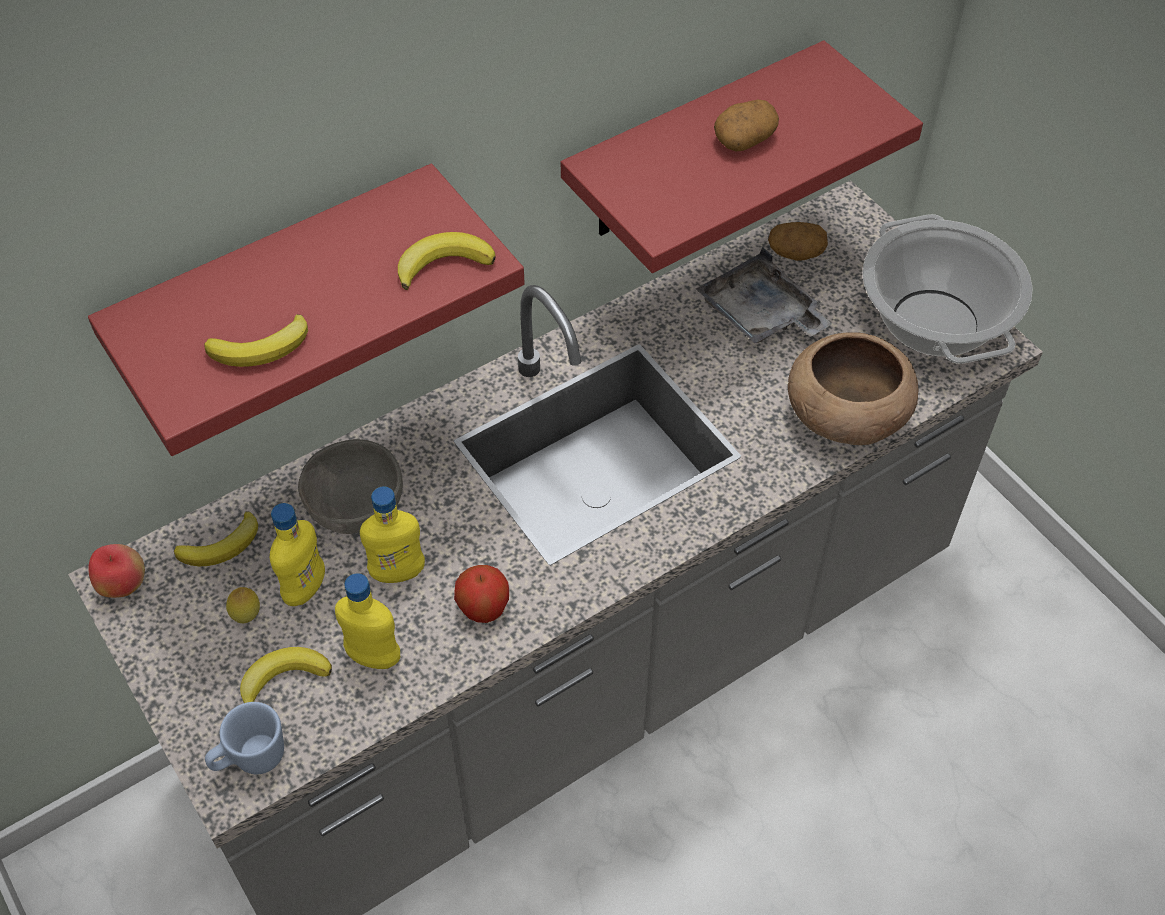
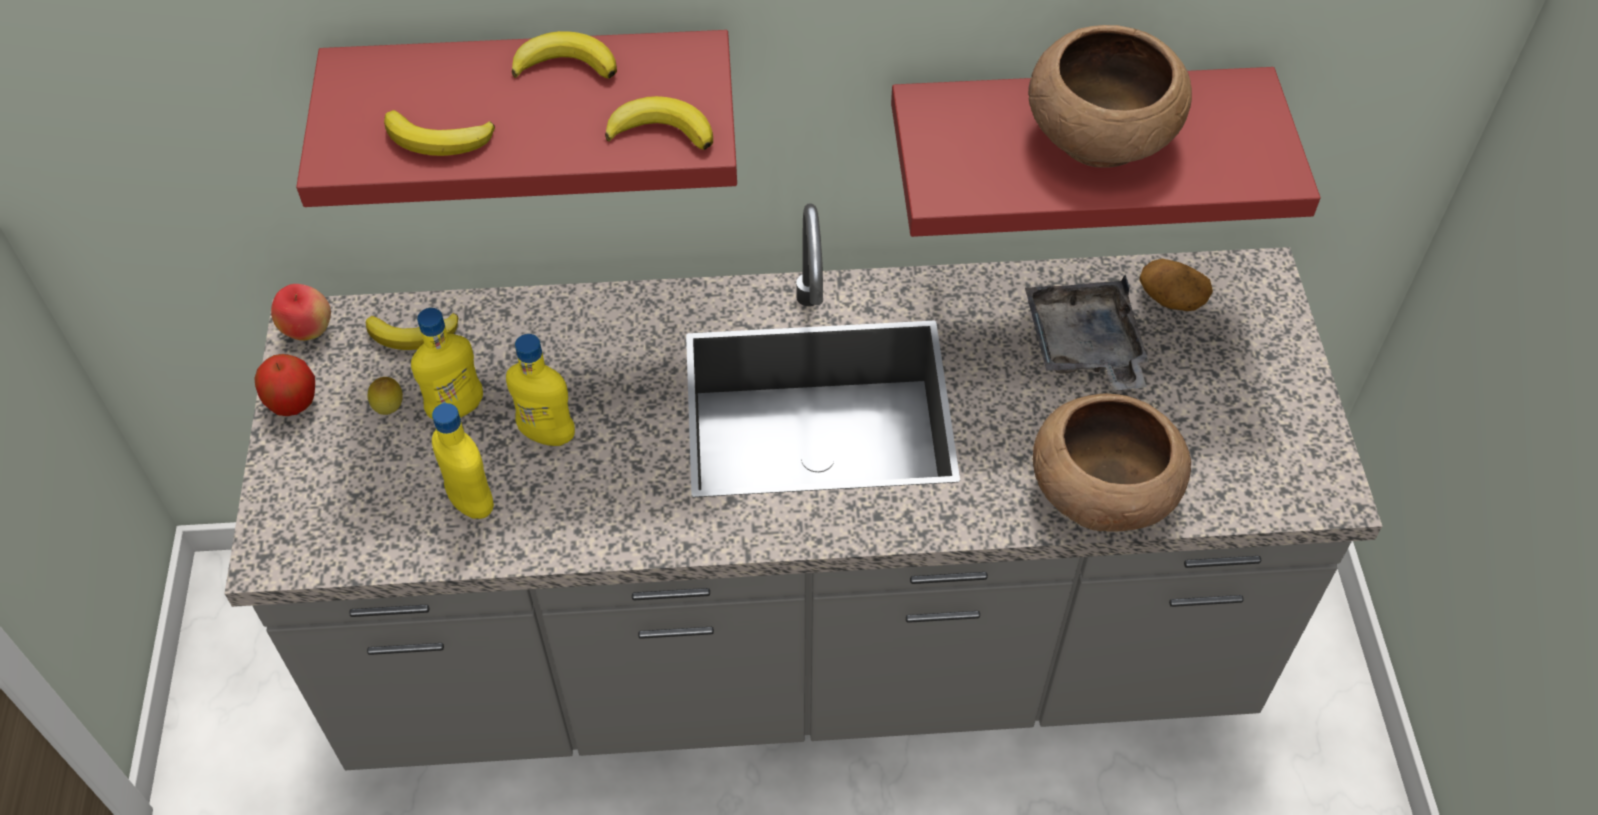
camera: 30 degrees right, 0 degrees up
blue mug [205,702,284,774] -> none
banana [240,647,332,703] -> banana moved to [512,31,617,79]
grey bowl [298,439,403,534] -> none
apple [454,565,509,623] -> apple moved to [254,354,315,416]
potato [714,100,779,151] -> brown bowl [1028,25,1192,168]
cooking pot [863,214,1033,364] -> none

